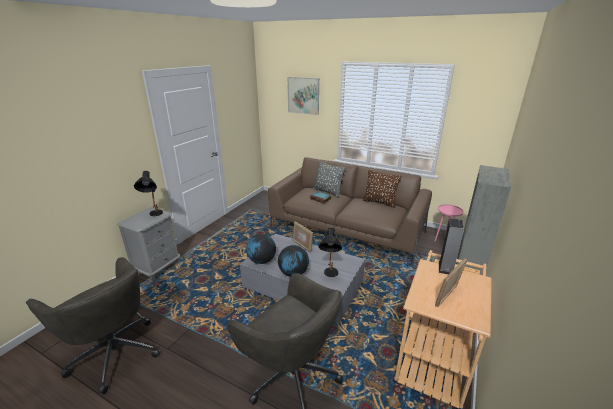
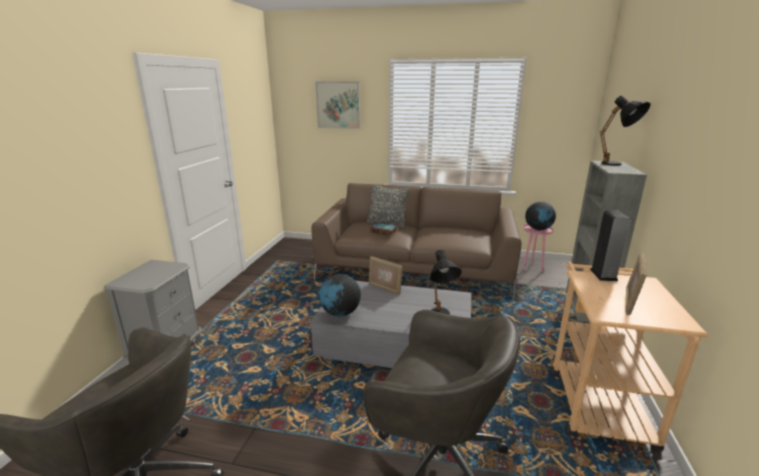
camera: 15 degrees left, 5 degrees down
black table lamp [134,171,163,216] -> black table lamp moved to [600,96,651,166]
globe [278,245,309,277] -> globe moved to [525,202,556,230]
brown pillow [363,170,401,208] -> none

